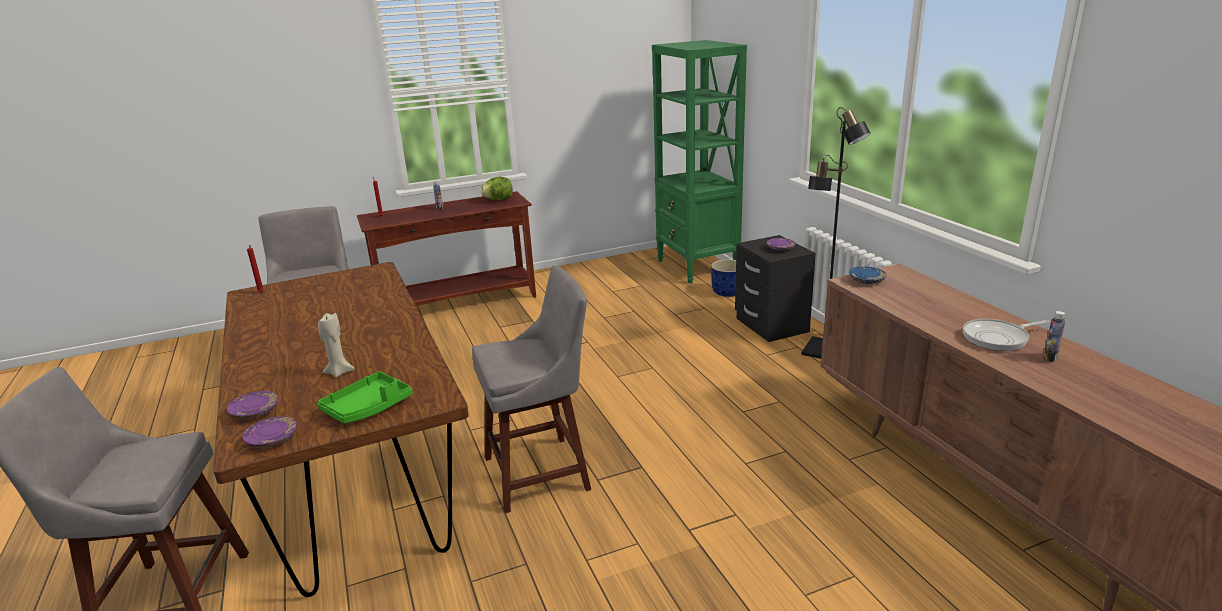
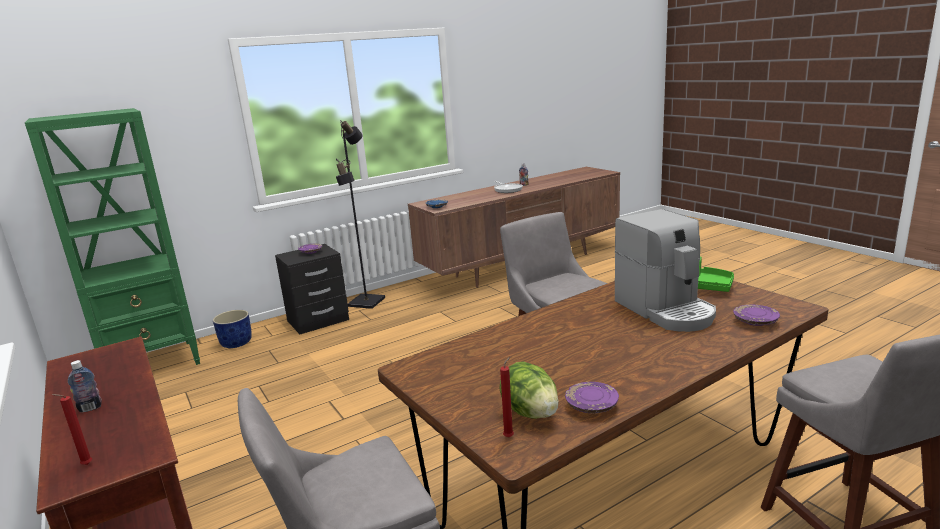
camera: 100 degrees left, 5 degrees down
purple plate [242,416,297,448] -> purple plate moved to [565,382,619,413]
beige candle [318,313,355,378] -> coffee machine [615,209,716,332]
lettuce [480,177,512,200] -> lettuce moved to [499,361,559,419]

